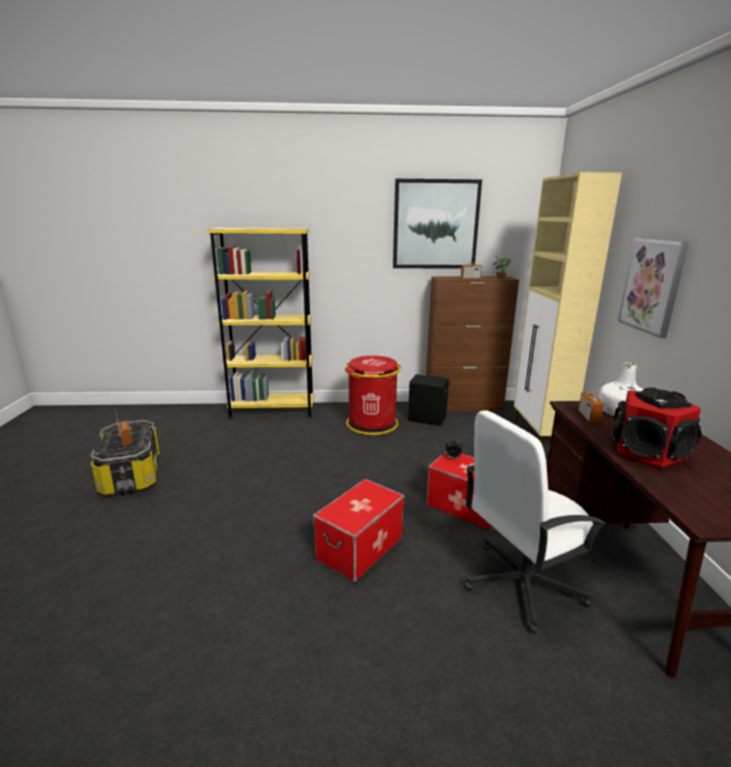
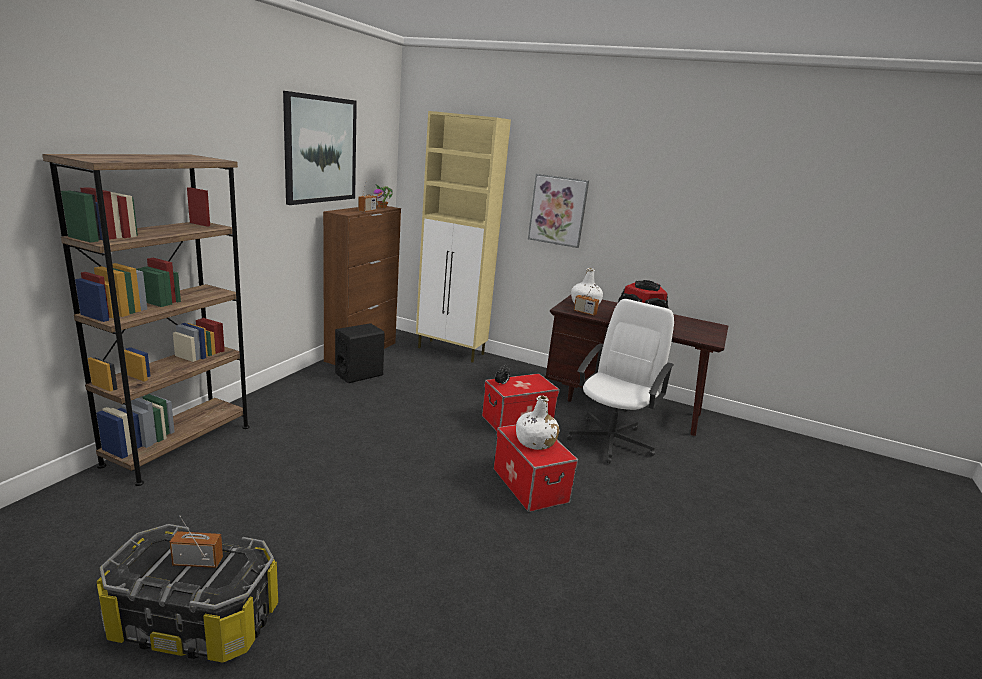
camera: 65 degrees left, 0 degrees up
yellow bookcase [207,228,314,419] -> brown bookcase [42,154,249,486]
red trash can [345,356,401,435] -> none
white office chair [465,411,607,634] -> white office chair turned 150 degrees counterclockwise [567,299,674,464]
none -> white bottle [516,395,560,450]

